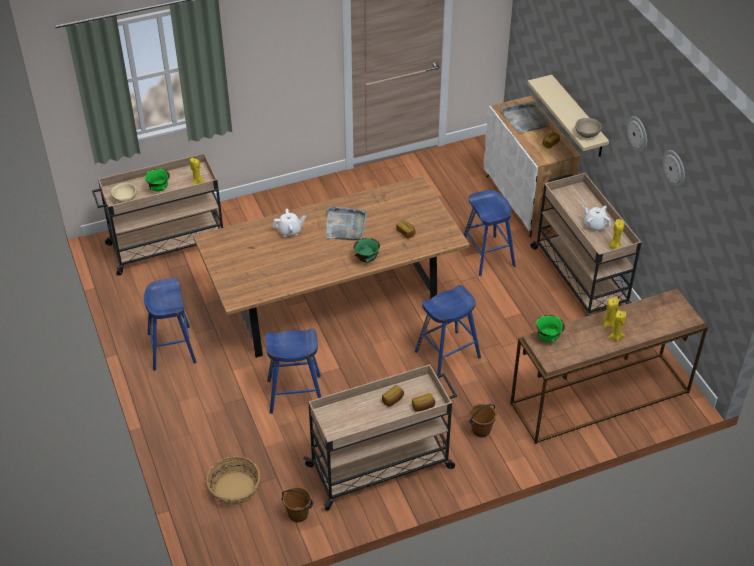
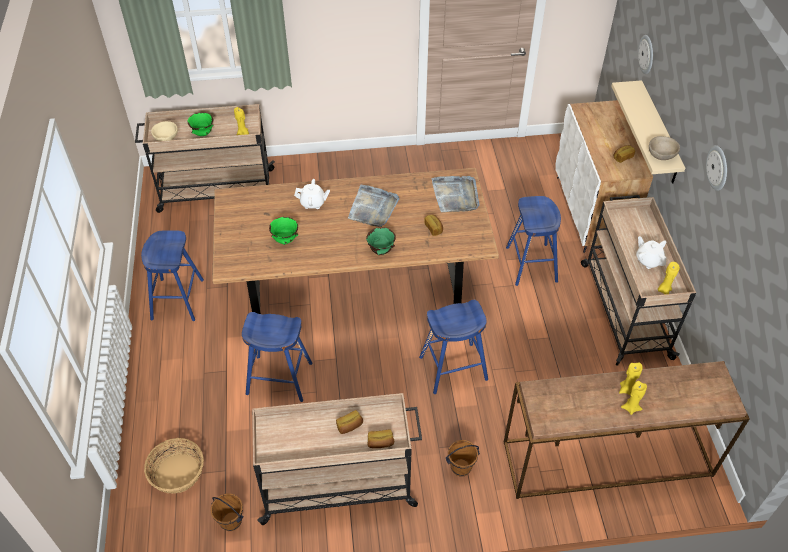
camera: 15 degrees right, 5 degrees up
grey tray [501,102,549,133] -> grey tray moved to [432,176,480,212]
green bowl [536,315,565,342] -> green bowl moved to [269,217,298,245]
wall clock [663,150,685,188] -> wall clock moved to [638,35,653,74]

